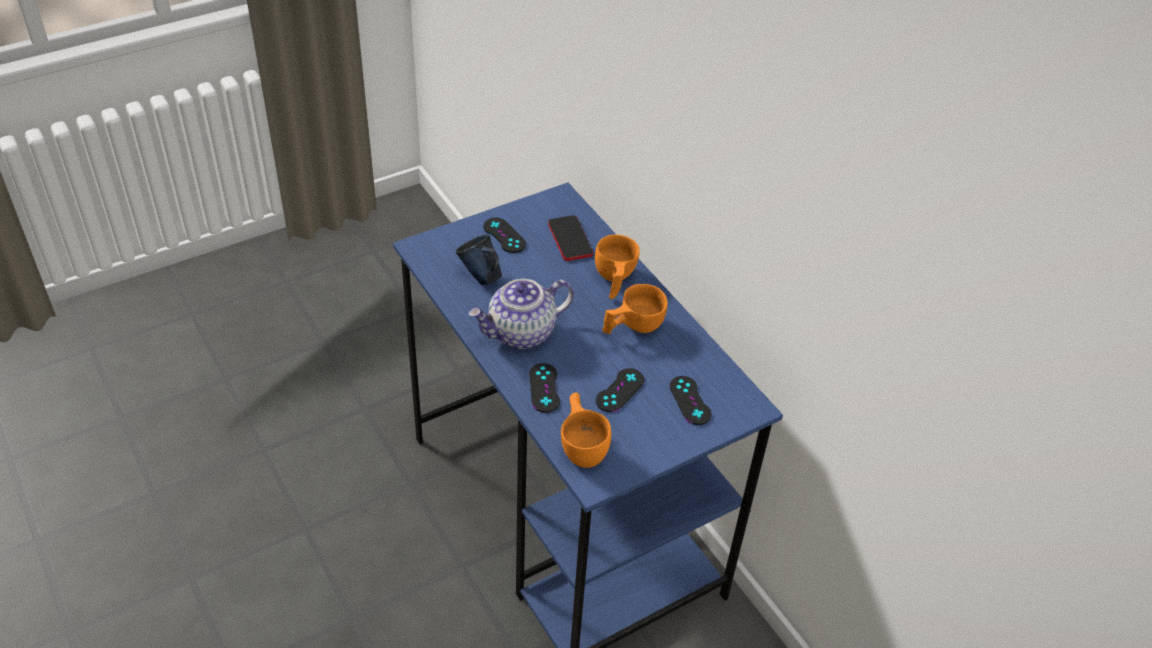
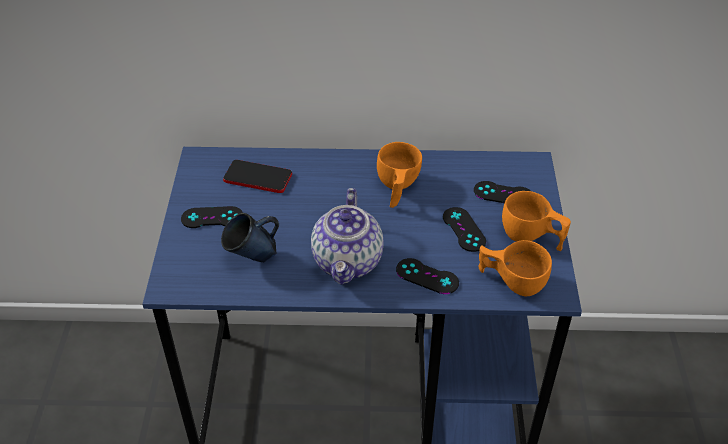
camera: 55 degrees left, 0 degrees up
orange cup [595,235,640,299] -> orange cup moved to [502,191,571,251]

